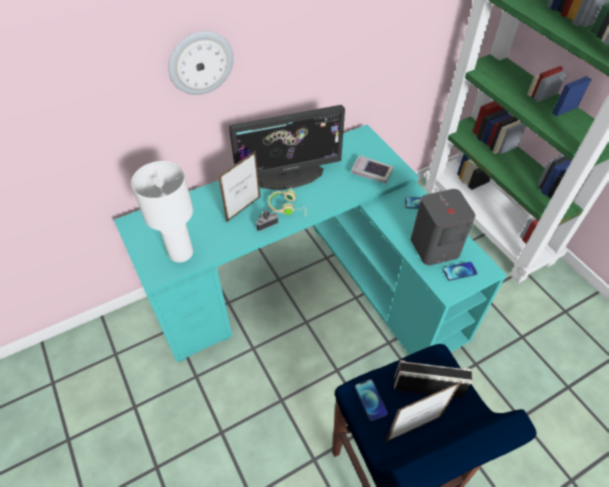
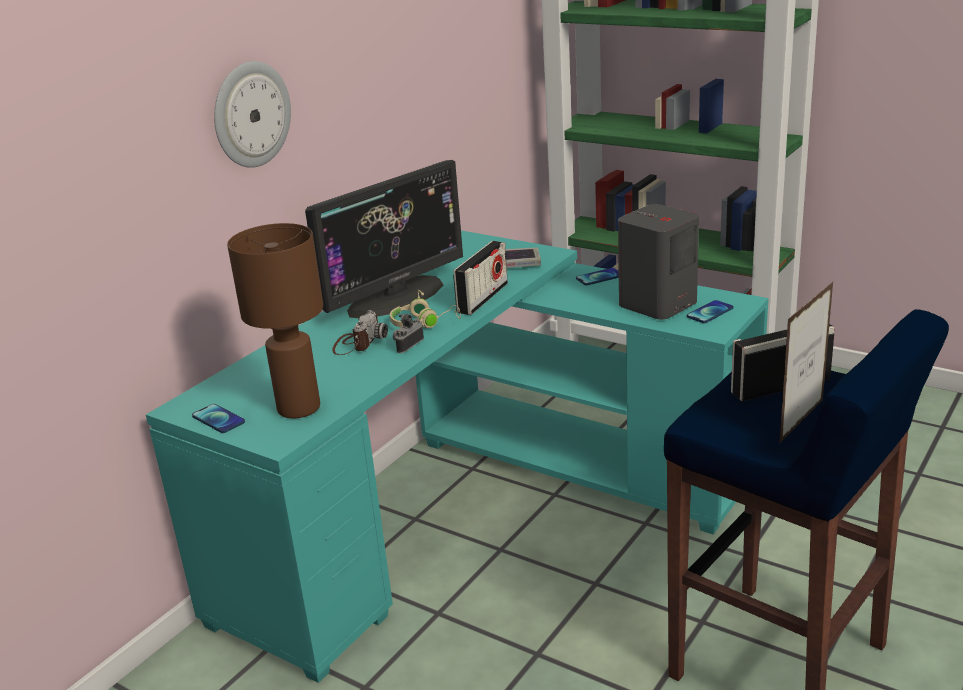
camera: 25 degrees left, 25 degrees down
white table lamp [131,161,193,262] -> brown table lamp [227,223,323,418]
picture frame [218,151,260,222] -> camera [332,310,388,355]
phone [355,379,388,421] -> phone moved to [192,404,245,433]
none -> radio [453,241,508,315]

